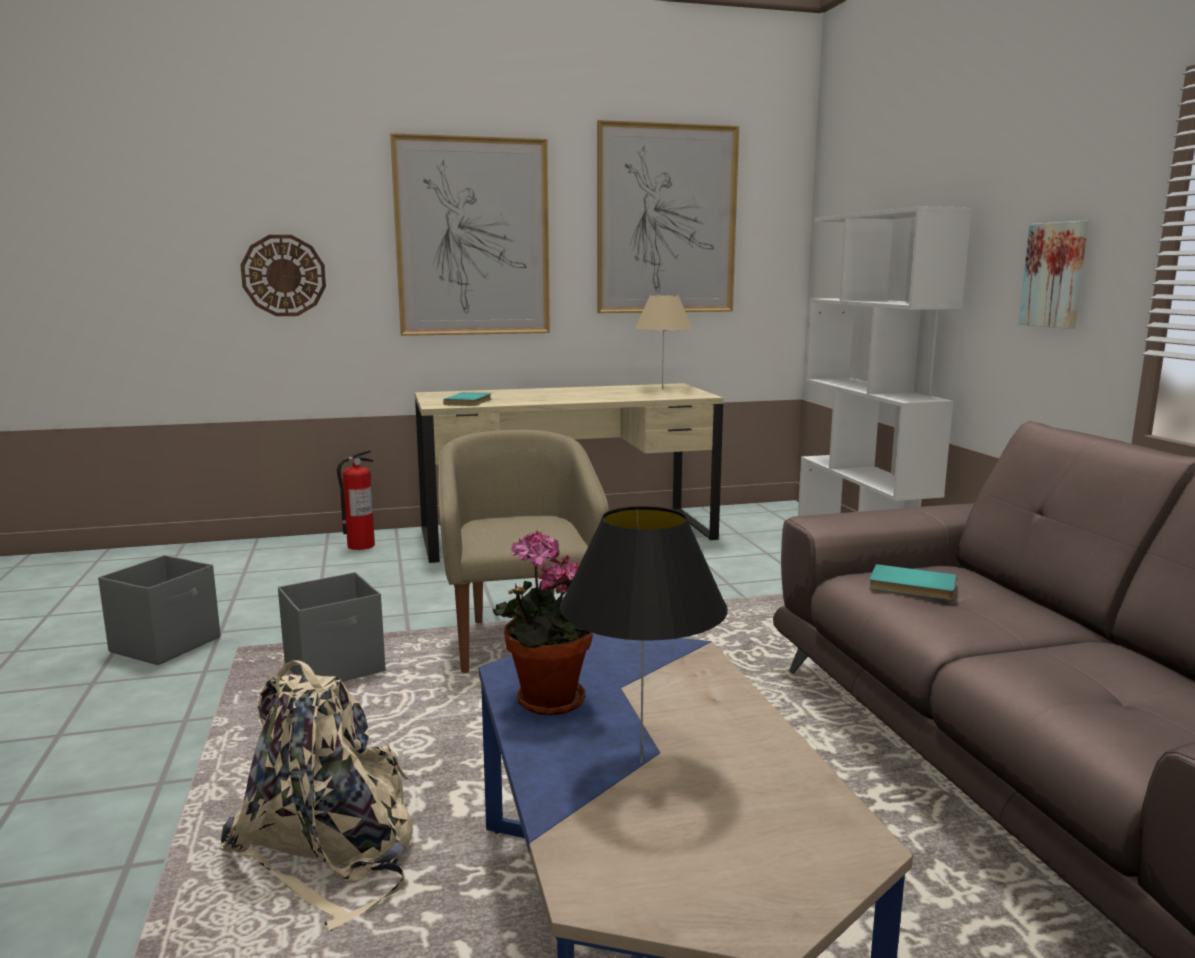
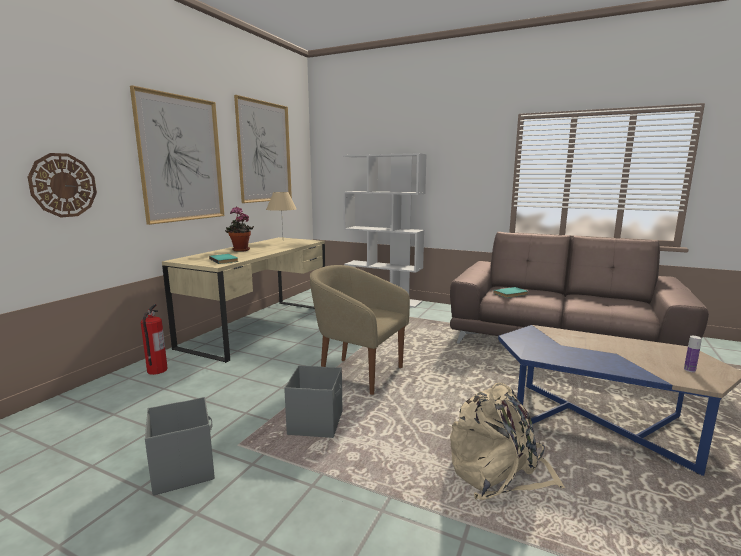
camera: 50 degrees left, 0 degrees up
potted plant [493,531,593,715] -> potted plant moved to [225,207,254,252]
black table lamp [560,506,728,763] -> none
picture [1019,221,1089,329] -> none
none -> bottle [684,336,702,372]

